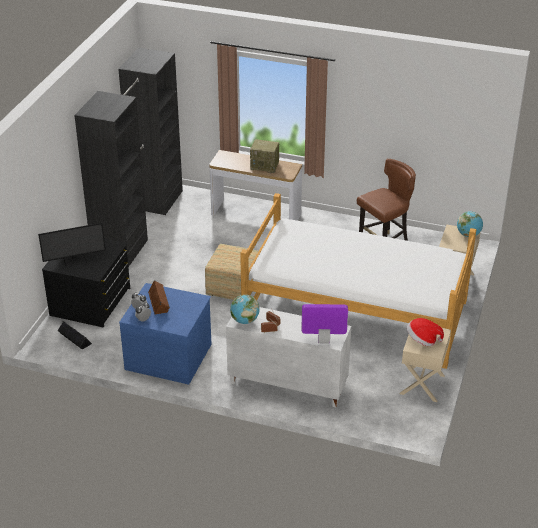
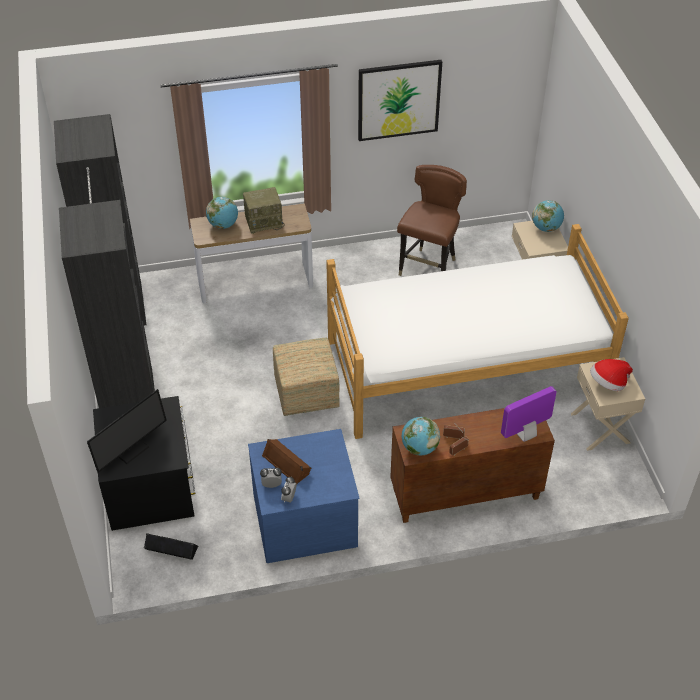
camera: 30 degrees left, 10 degrees up
white cabinet [226,307,351,407] -> brown cabinet [390,408,555,523]
none -> globe [206,197,238,229]
none -> picture [358,60,442,141]

